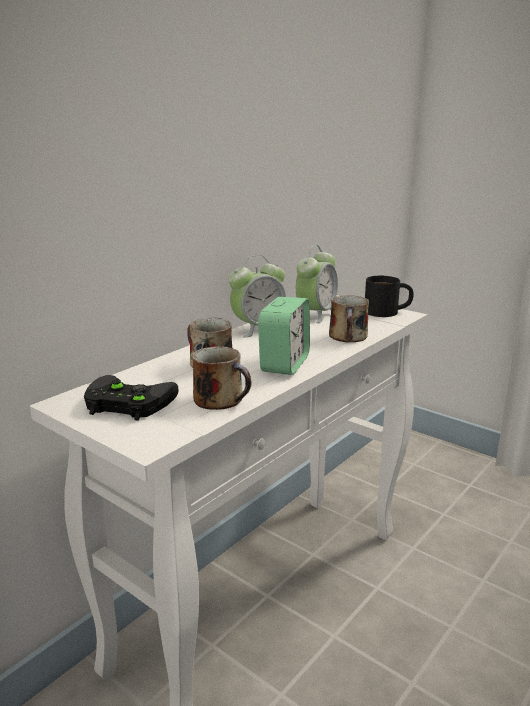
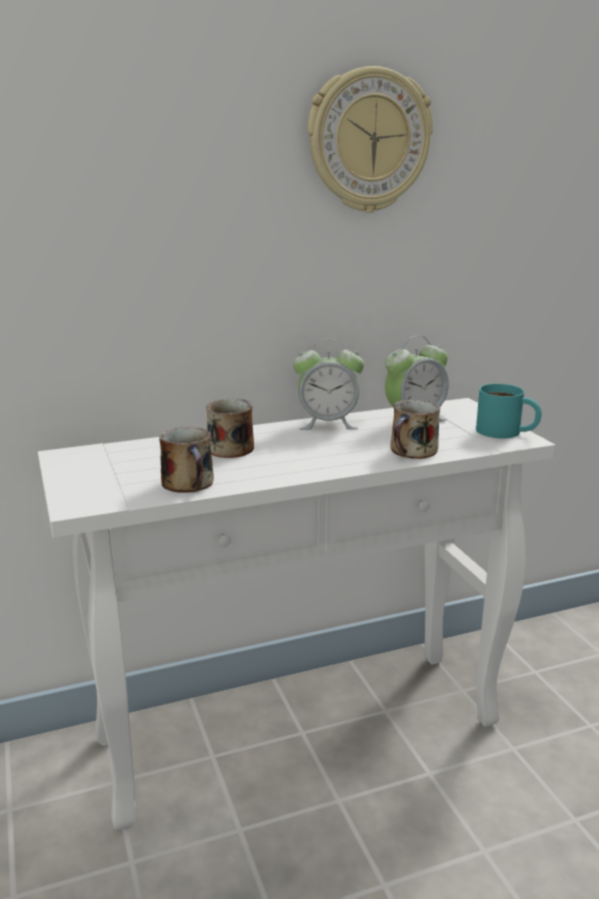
camera: 30 degrees right, 0 degrees up
black game controller [84,375,179,421] -> none
alarm clock [258,297,310,375] -> none
black mug [365,276,414,317] -> turquoise mug [476,384,542,438]
none -> wall clock [307,66,433,213]

